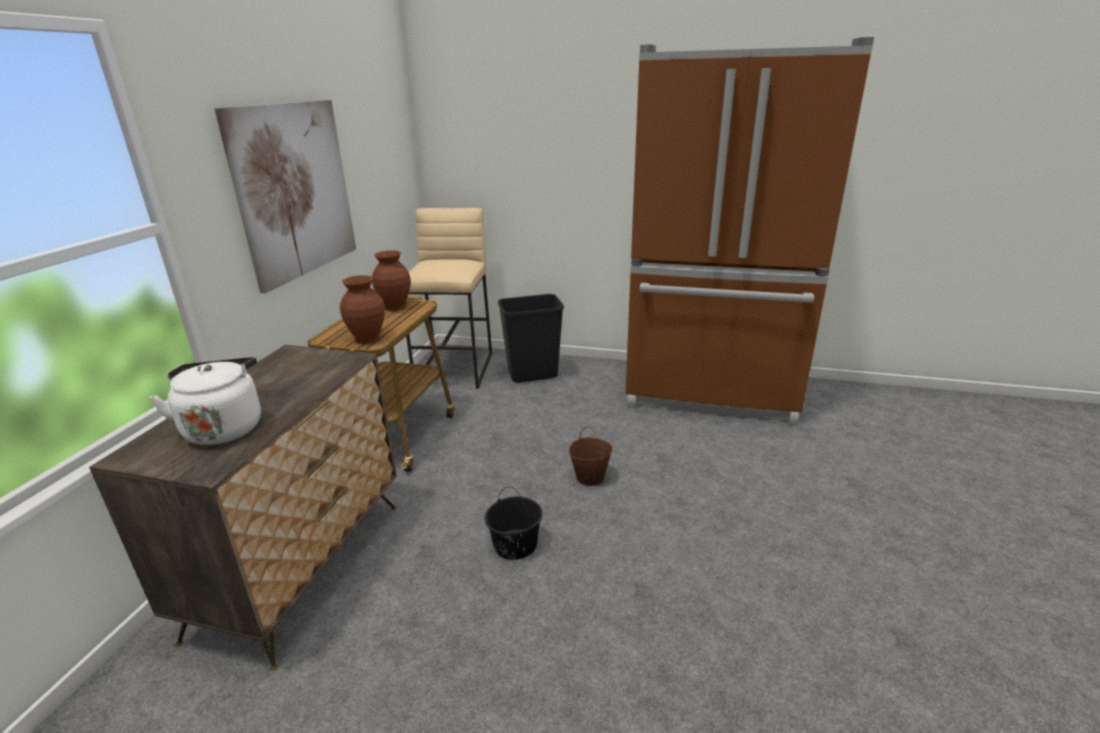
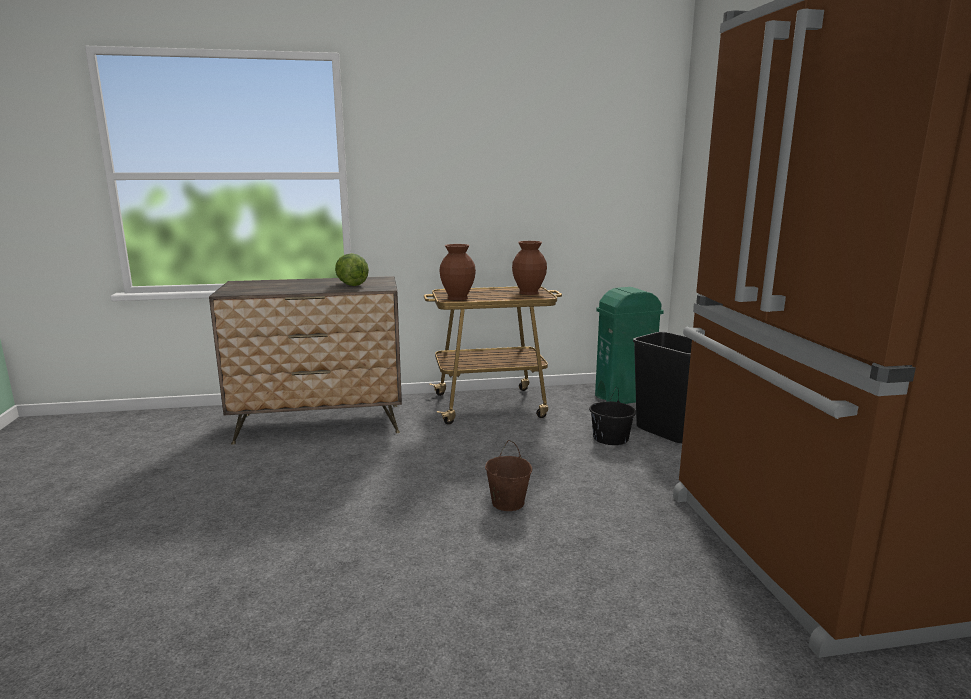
camera: 65 degrees right, 10 degrees down
white kettle [149,357,261,445] -> none
picture [214,100,356,293] -> none
beige stool [406,208,492,389] -> green trash can [595,287,664,404]
black bucket [485,487,542,560] -> black bucket moved to [589,387,636,445]
none -> lettuce [335,253,369,286]

